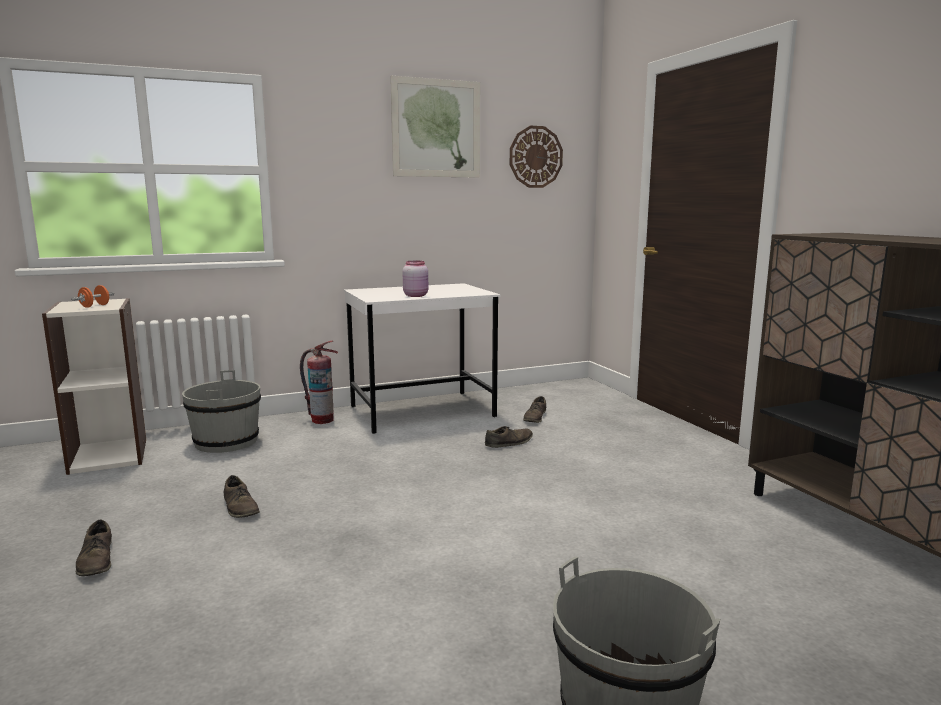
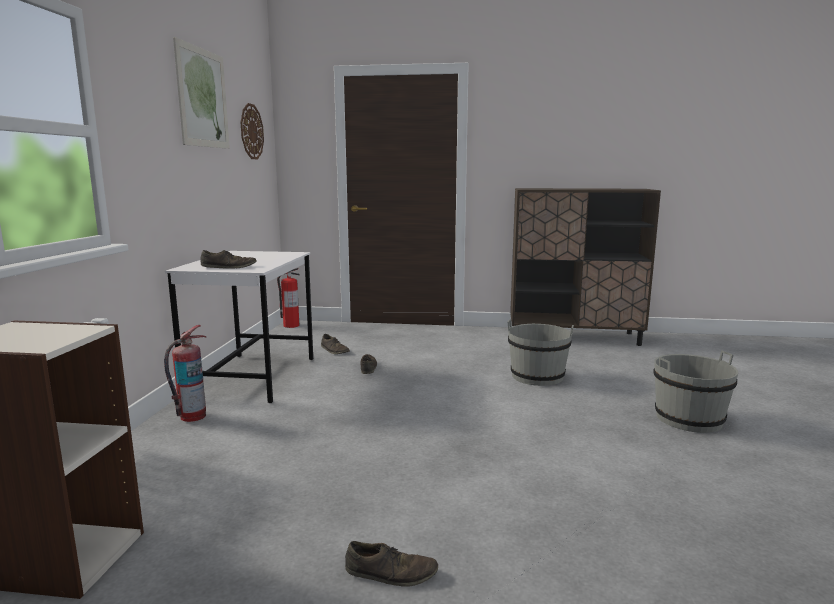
camera: 60 degrees left, 0 degrees up
orange dumbbell [71,285,114,308] -> none
grey bucket [182,370,261,453] -> grey bucket moved to [508,319,574,386]
brown shoe [223,475,260,518] -> brown shoe moved to [200,250,257,269]
pink jar [403,261,428,297] -> none
none -> fire extinguisher [277,268,299,328]

